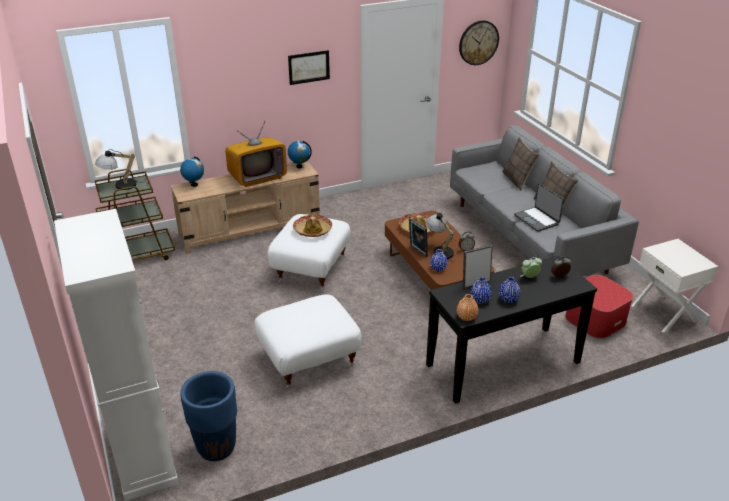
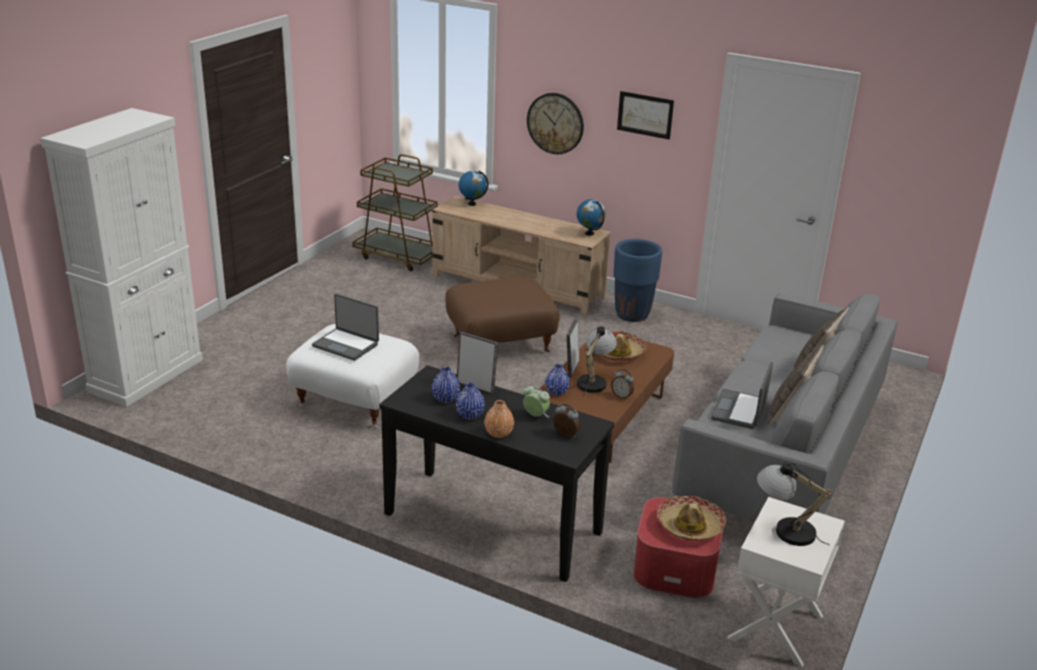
camera: 50 degrees right, 5 degrees down
table lamp [95,149,141,190] -> table lamp moved to [757,462,832,546]
blue planter [181,371,237,461] -> blue planter moved to [613,239,662,322]
television [225,121,287,187] -> none
white ottoman [268,214,351,290] -> brown ottoman [445,277,560,352]
hat [293,214,332,237] -> hat moved to [657,496,726,541]
orange vase [457,294,478,321] -> orange vase moved to [485,400,514,438]
wall clock [459,20,499,65] -> wall clock moved to [527,93,584,154]
none -> laptop [312,294,379,361]

